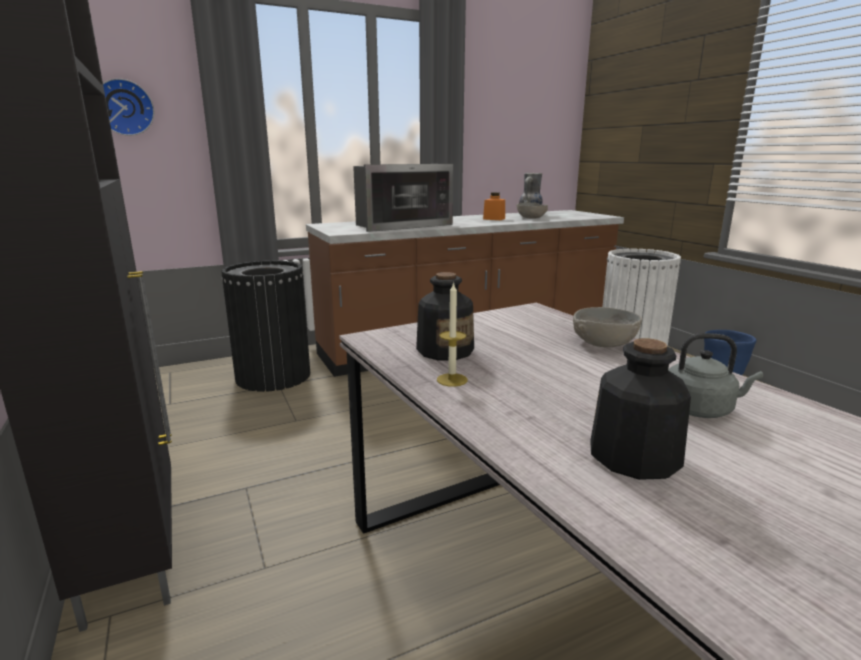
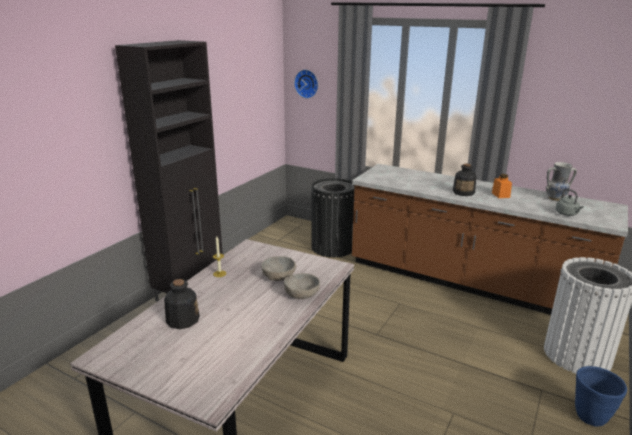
camera: 55 degrees right, 5 degrees up
microwave [353,164,453,232] -> none
bottle [416,272,474,360] -> bottle moved to [453,163,476,196]
grey bowl [517,203,548,219] -> grey bowl moved to [262,256,297,281]
grey kettle [668,333,763,418] -> grey kettle moved to [556,189,584,216]

